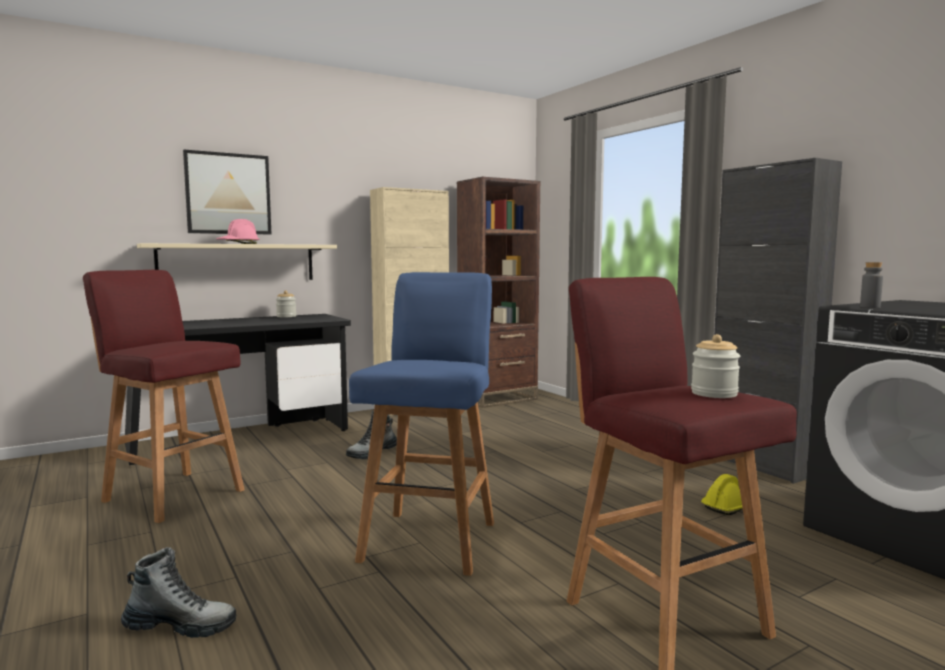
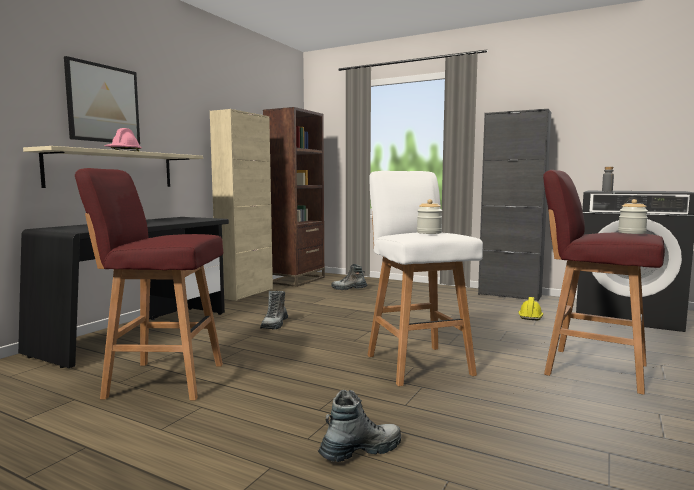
camera: 30 degrees left, 0 degrees up
jar [276,290,296,317] -> jar moved to [417,199,442,234]
blue stool [349,272,494,576] -> white stool [367,171,483,386]
none -> boot [331,264,367,290]

